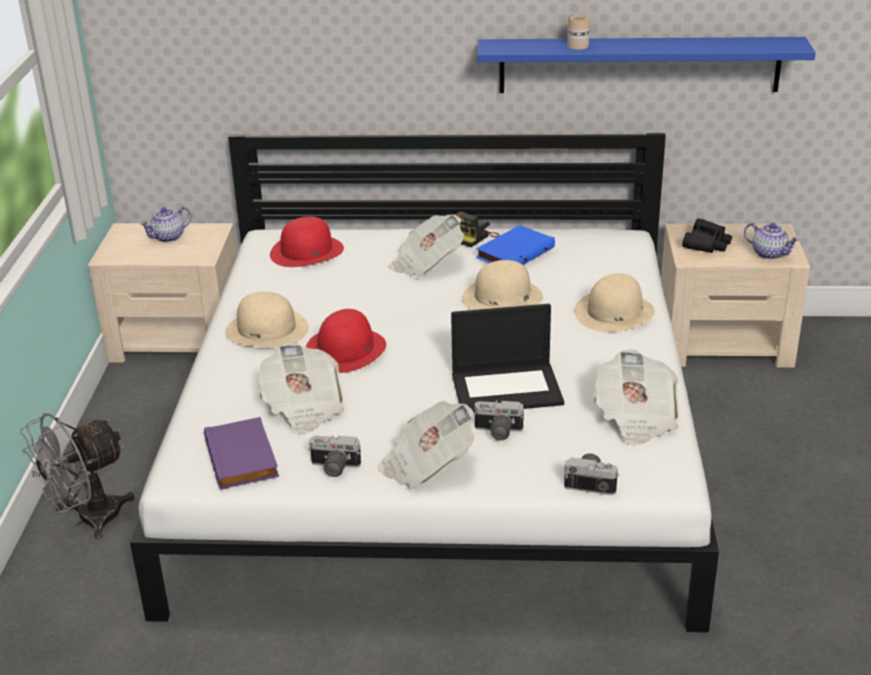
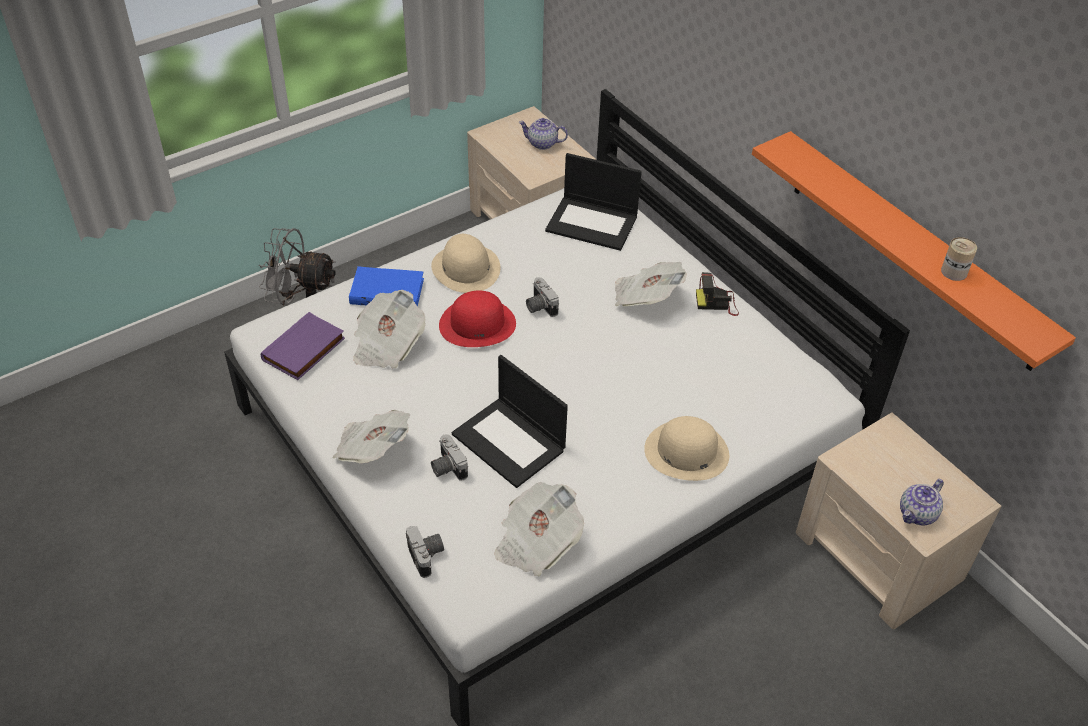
camera: 50 degrees right, 15 degrees up
red hat [270,216,344,267] -> laptop [545,153,642,251]
camera [308,435,361,477] -> camera moved to [526,277,559,317]
beige hat [462,260,543,310] -> none
blue book [476,225,555,265] -> blue book moved to [349,266,424,307]
blue shelf [478,37,816,93] -> orange shelf [752,131,1076,371]
can [567,15,590,50] -> can moved to [941,237,977,281]
black binoculars [682,218,732,253] -> none
teapot [744,223,800,259] -> teapot turned 45 degrees clockwise [900,479,944,525]

